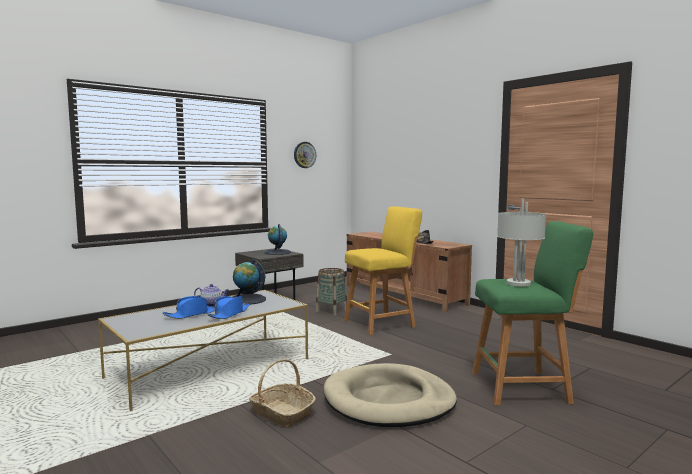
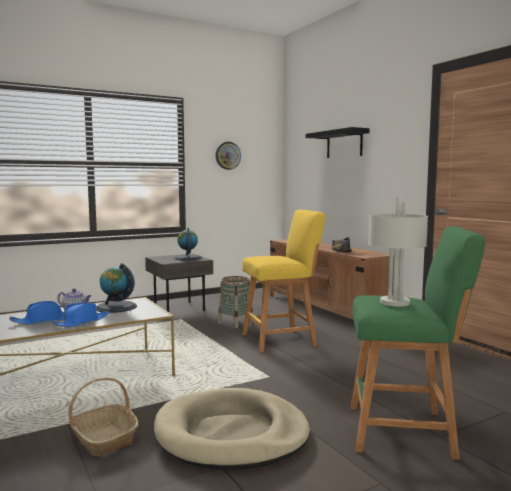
camera: 10 degrees right, 0 degrees up
none -> black shelf [306,127,370,158]

